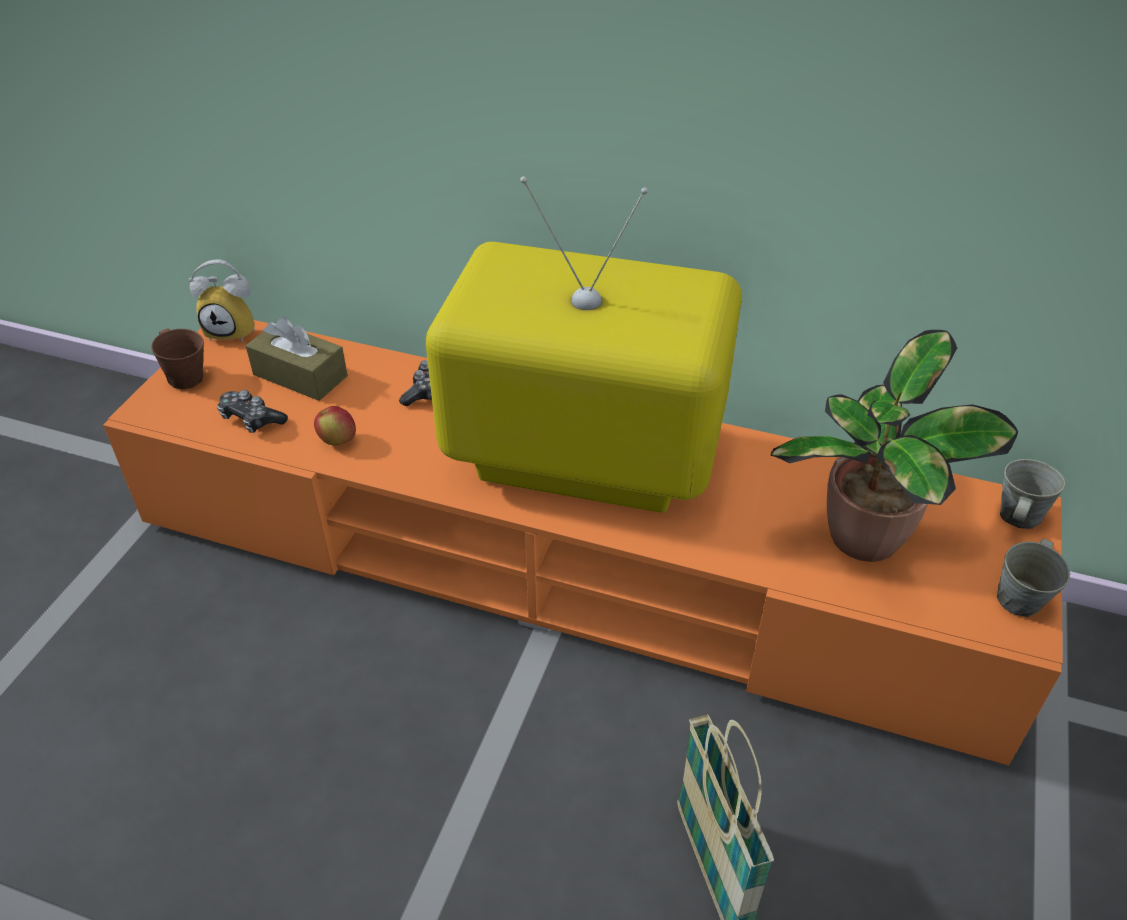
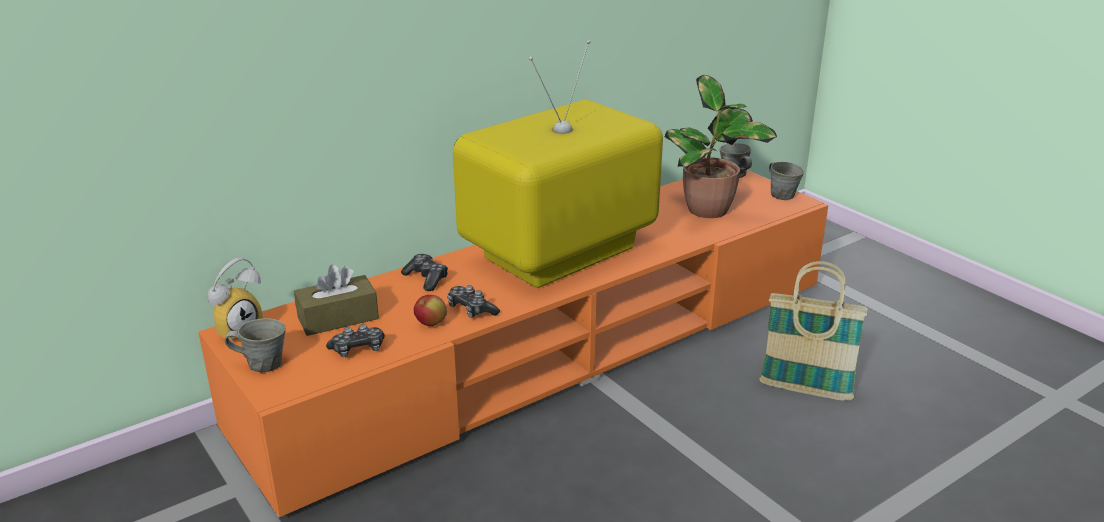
camera: 55 degrees left, 15 degrees down
brown mug [151,329,204,389] -> grey mug [225,318,286,372]
none -> game controller [447,285,500,318]

